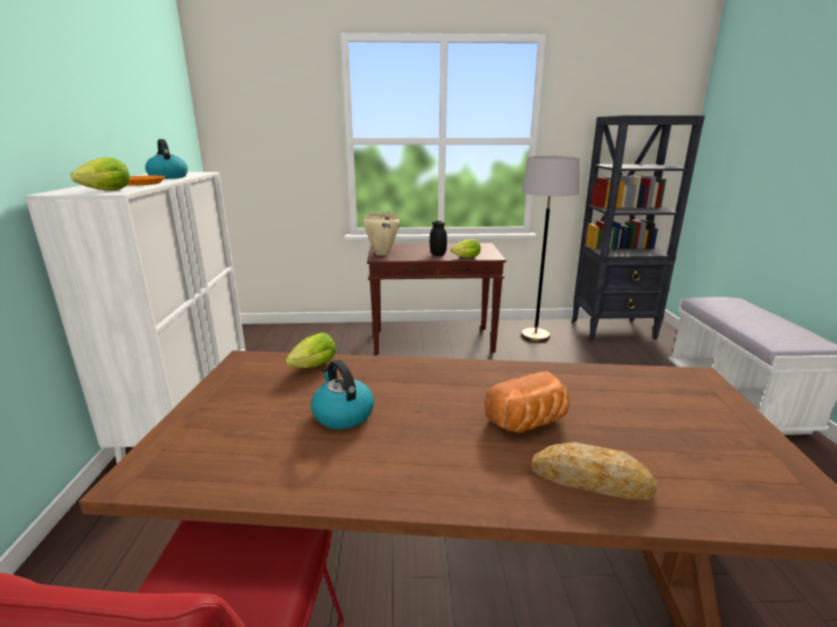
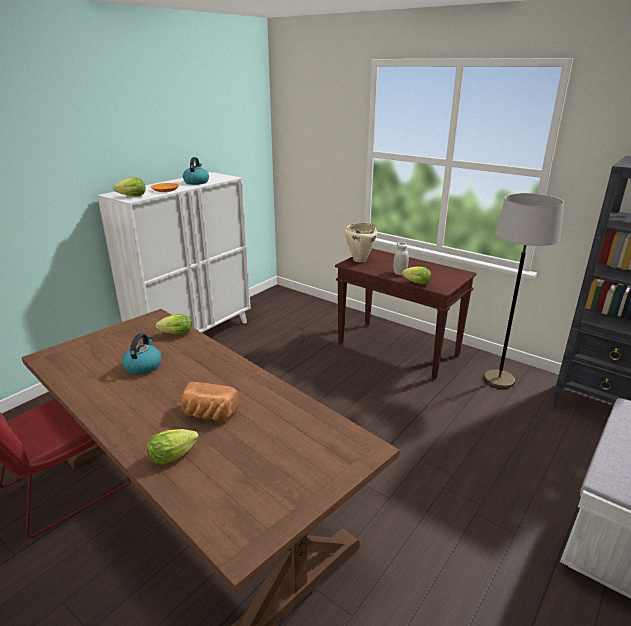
camera: 40 degrees right, 5 degrees up
black jar [430,221,447,256] -> white jar [393,242,409,275]
bread [532,442,657,500] -> lettuce [147,429,199,465]

